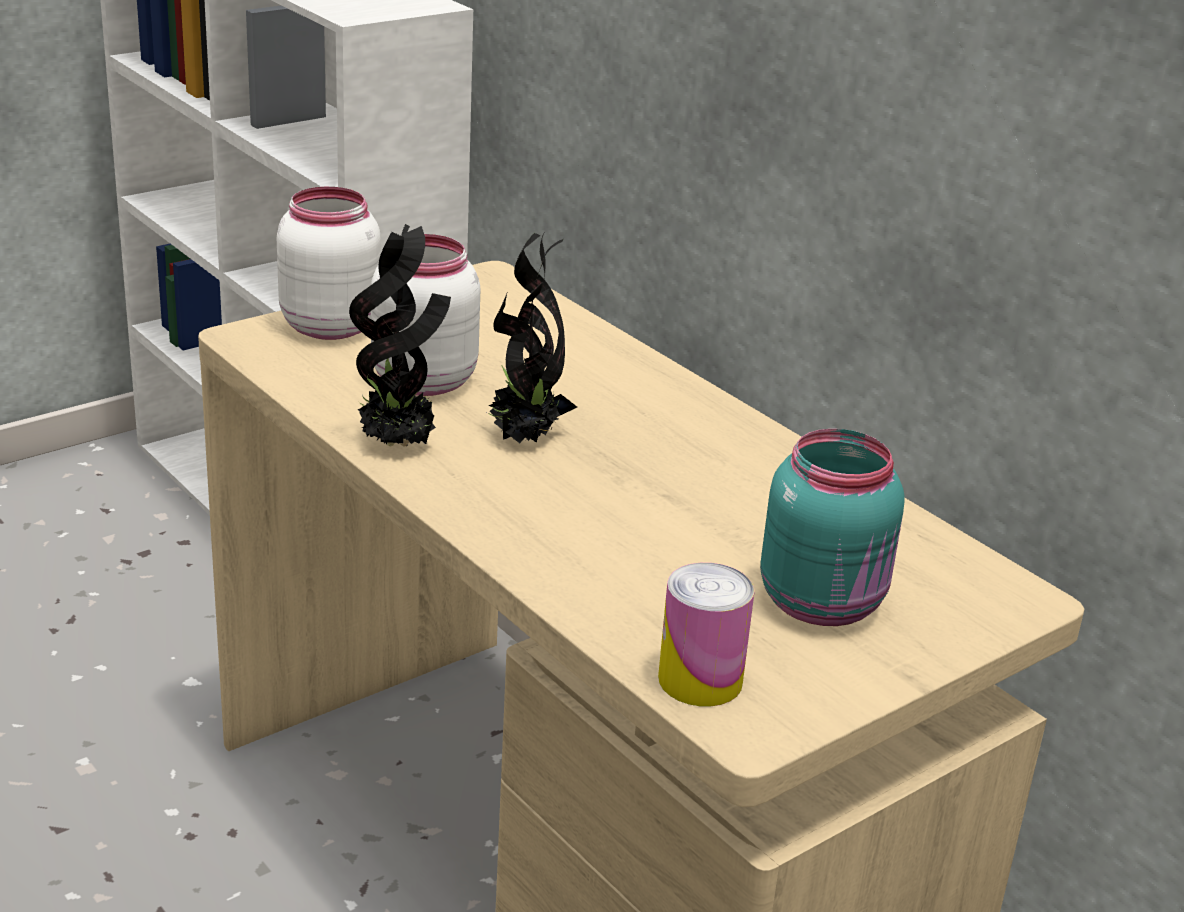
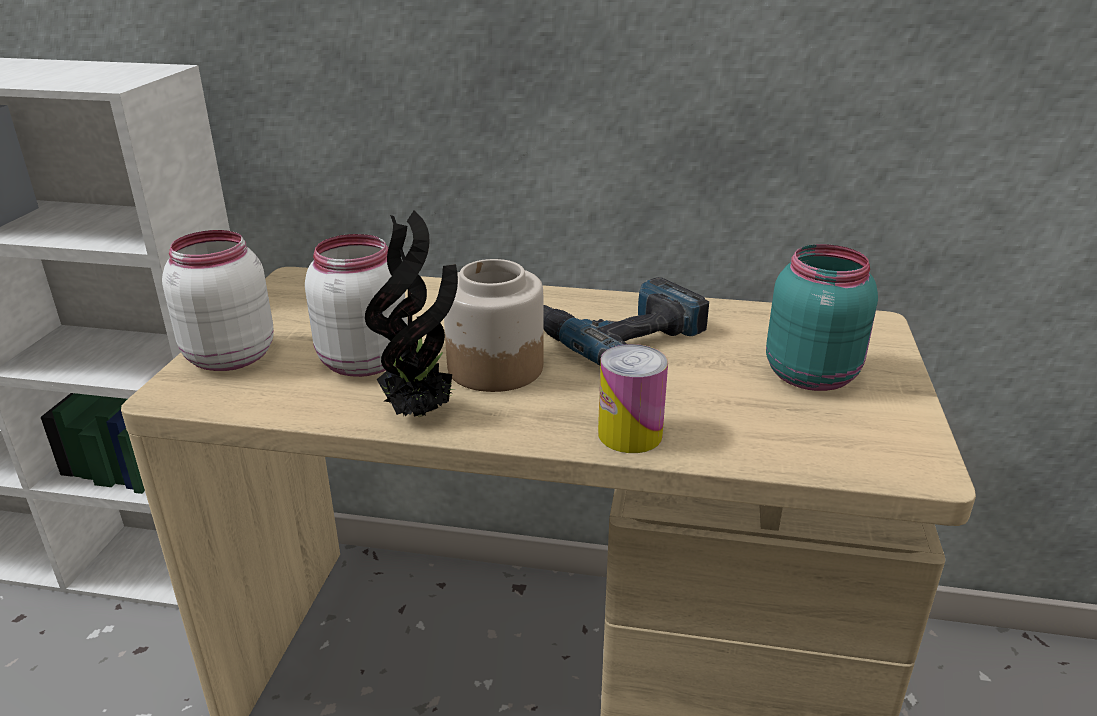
camera: 40 degrees left, 0 degrees up
potted plant [488,233,577,443] -> jar [444,259,544,392]
can [658,563,755,707] -> can moved to [598,344,668,453]
none -> power drill [543,277,709,366]

